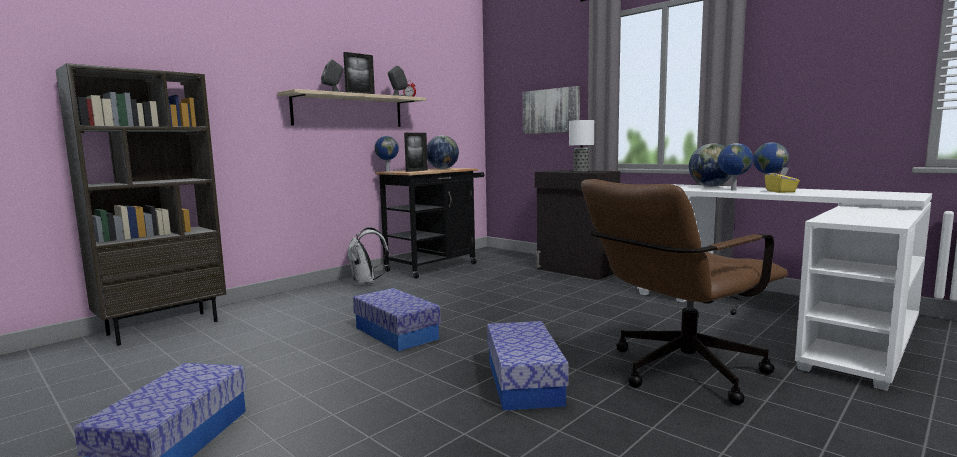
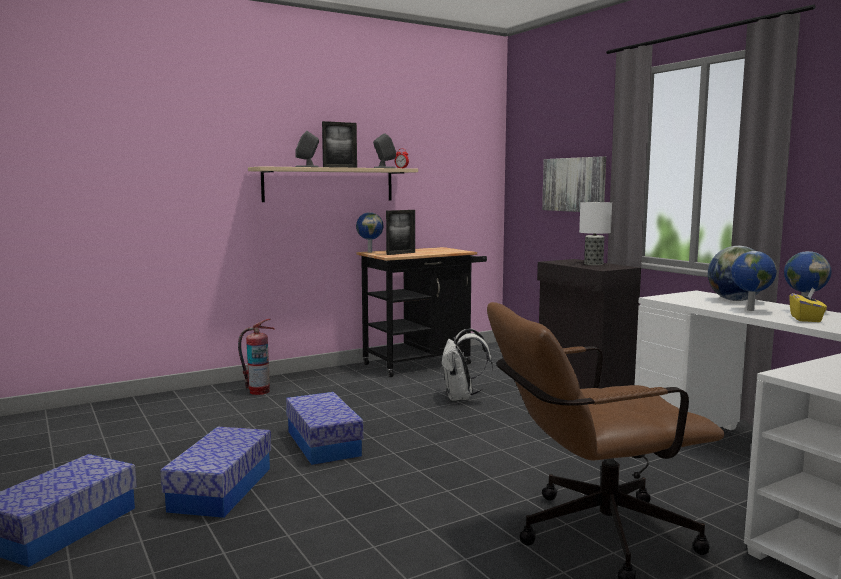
camera: 15 degrees right, 0 degrees up
brown bookcase [56,63,226,346] -> none
white backpack [347,227,390,286] -> white backpack moved to [441,328,493,401]
globe [427,135,459,169] -> none
storage box [487,321,569,411] -> storage box moved to [160,427,271,518]
none -> fire extinguisher [238,319,275,395]

